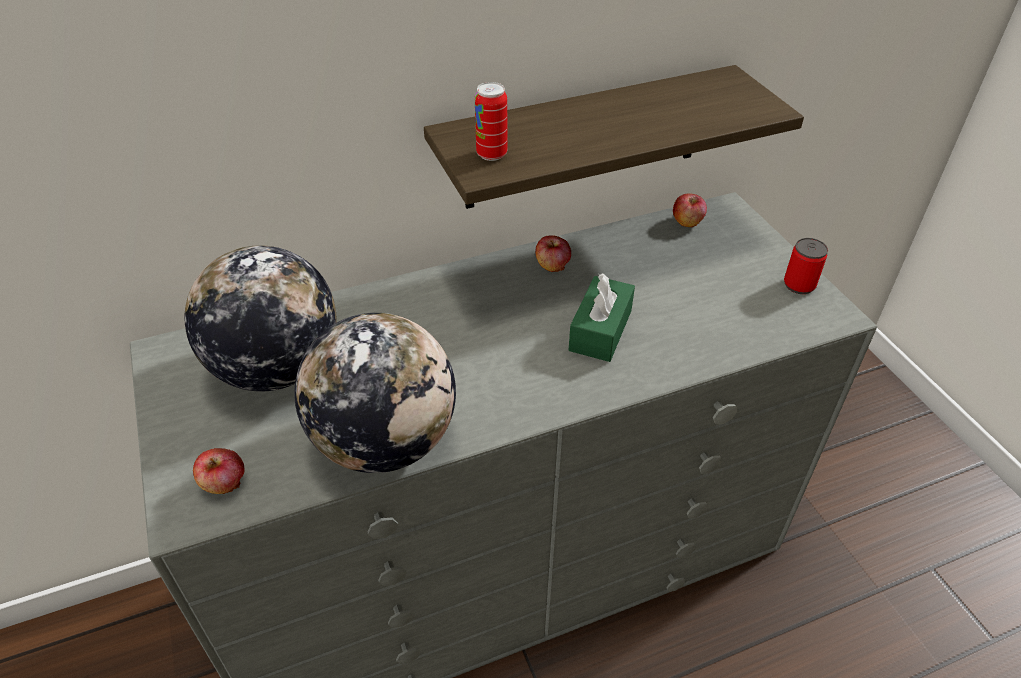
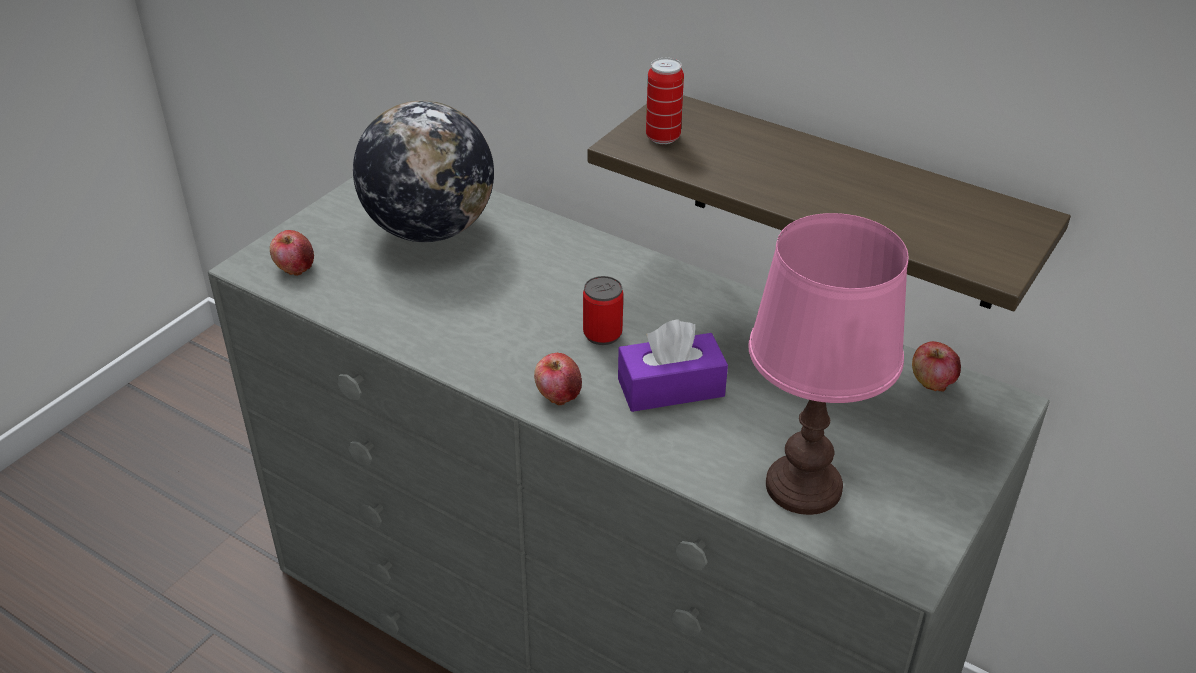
camera: 55 degrees right, 5 degrees down
globe [294,313,456,473] -> none
apple [535,235,571,272] -> apple moved to [534,353,582,406]
green tissue box [569,273,635,362] -> purple tissue box [618,319,728,412]
can [784,238,828,294] -> can moved to [583,276,623,345]
none -> pink table lamp [748,213,908,515]

